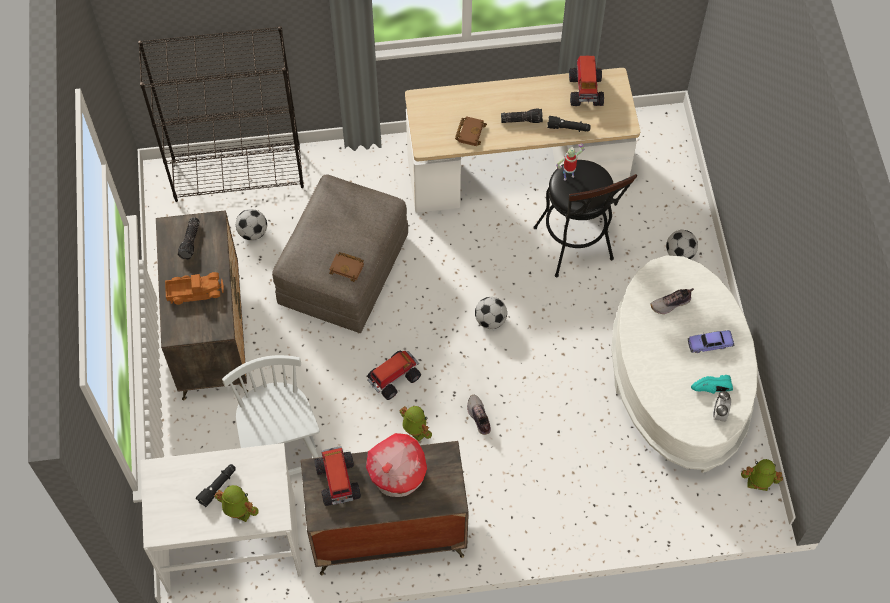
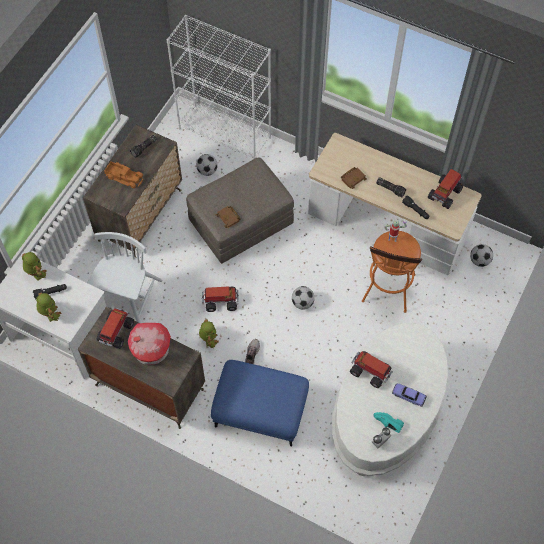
camera: 35 degrees right, 0 degrees up
black bookcase [138,26,304,202] -> white bookcase [166,15,271,159]
black stool [533,160,637,278] -> orange stool [362,231,422,313]
shoe [650,288,694,314] -> none
football [666,230,698,259] -> football moved to [470,244,493,267]
toy robot [741,459,783,491] -> toy robot moved to [22,252,46,281]
none -> blue ottoman [211,360,309,446]
none -> toy truck [350,351,393,388]

